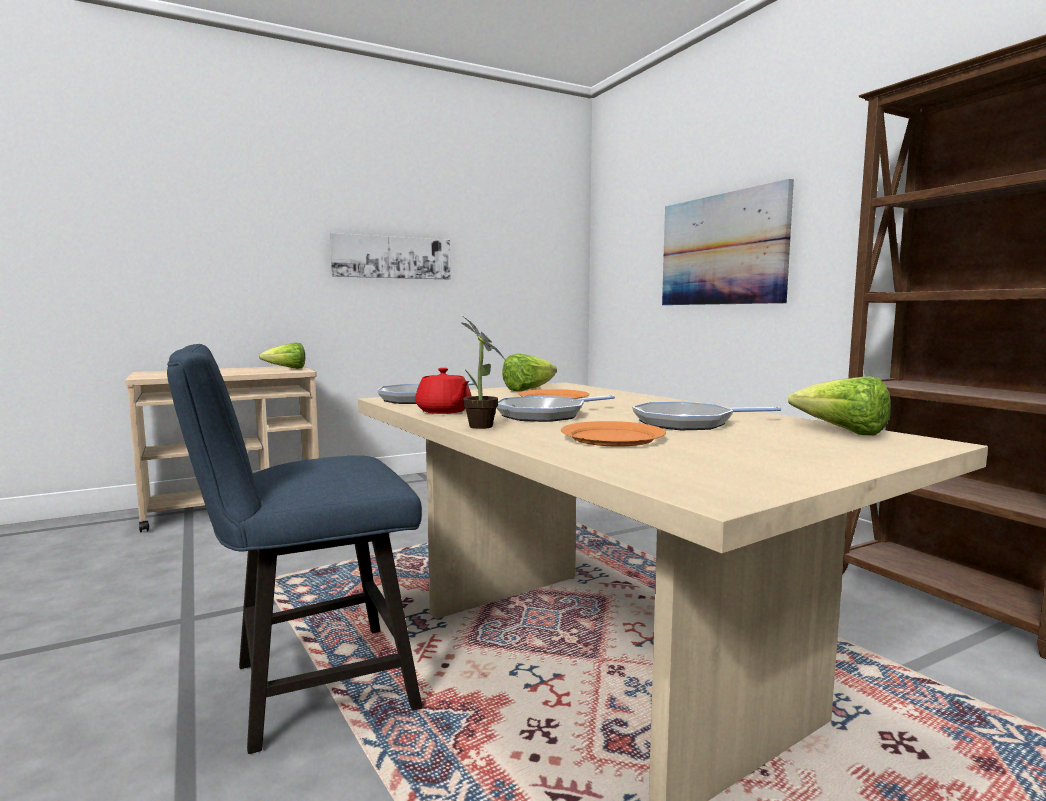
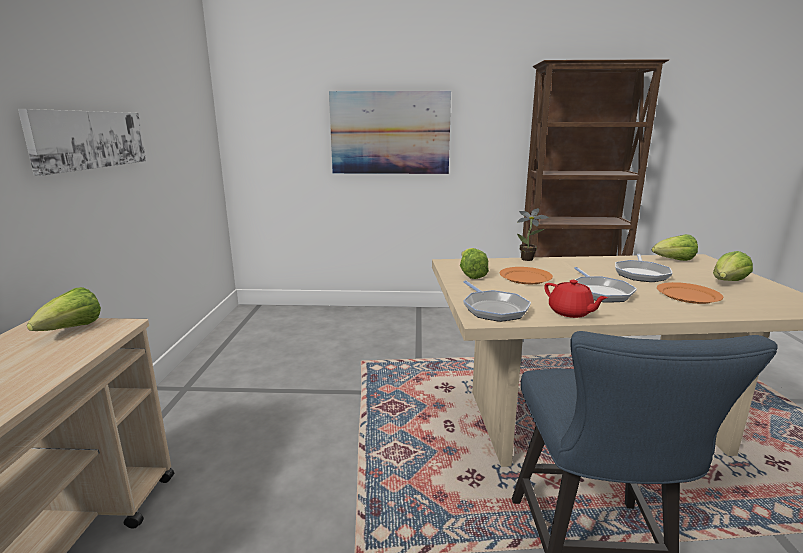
camera: 60 degrees left, 10 degrees up
red teapot [415,368,471,414] -> red teapot turned 60 degrees clockwise [544,280,608,318]
potted plant [462,316,507,429] -> potted plant moved to [517,208,549,261]
none -> lettuce [713,251,753,281]

